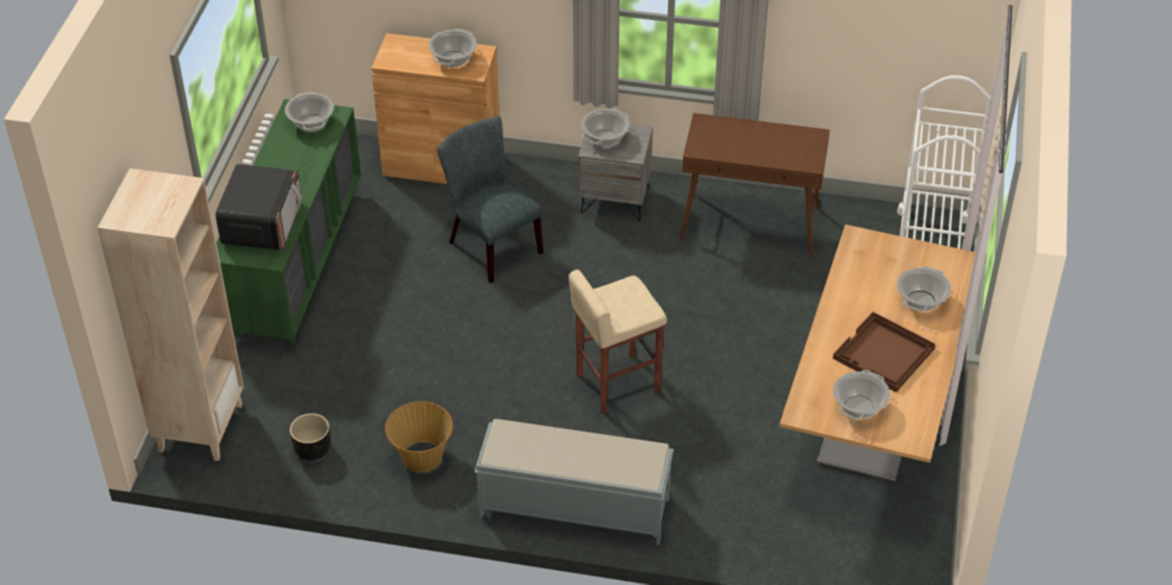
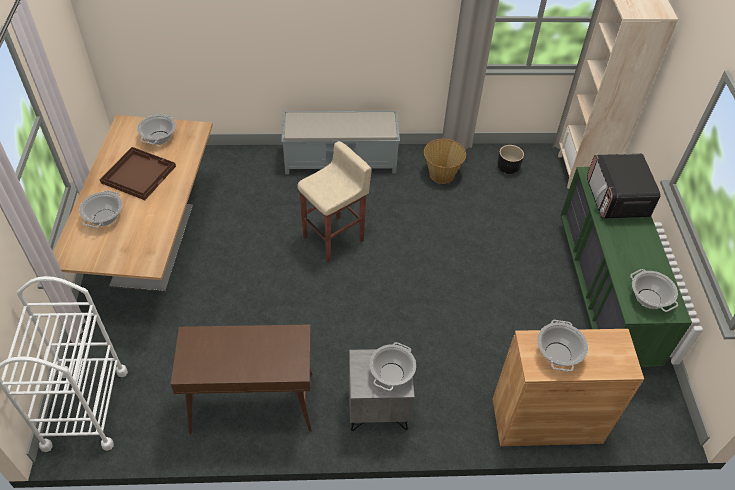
camera: 165 degrees right, 5 degrees up
grey chair [437,116,543,283] -> none

